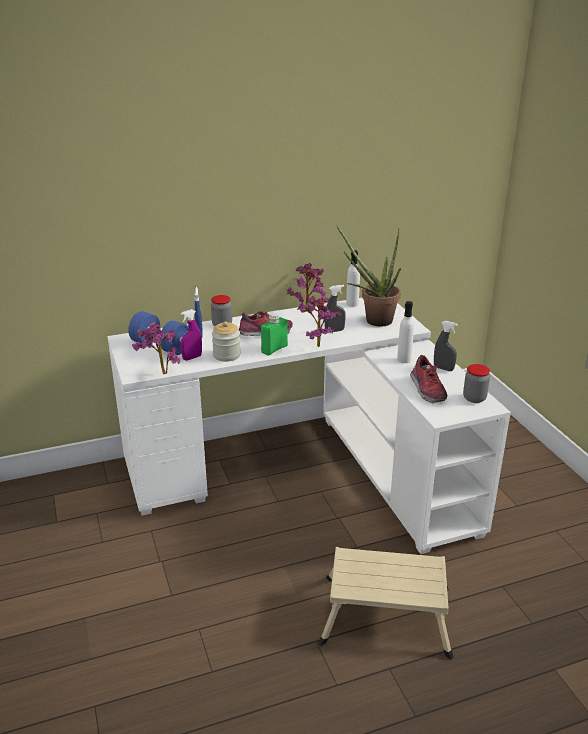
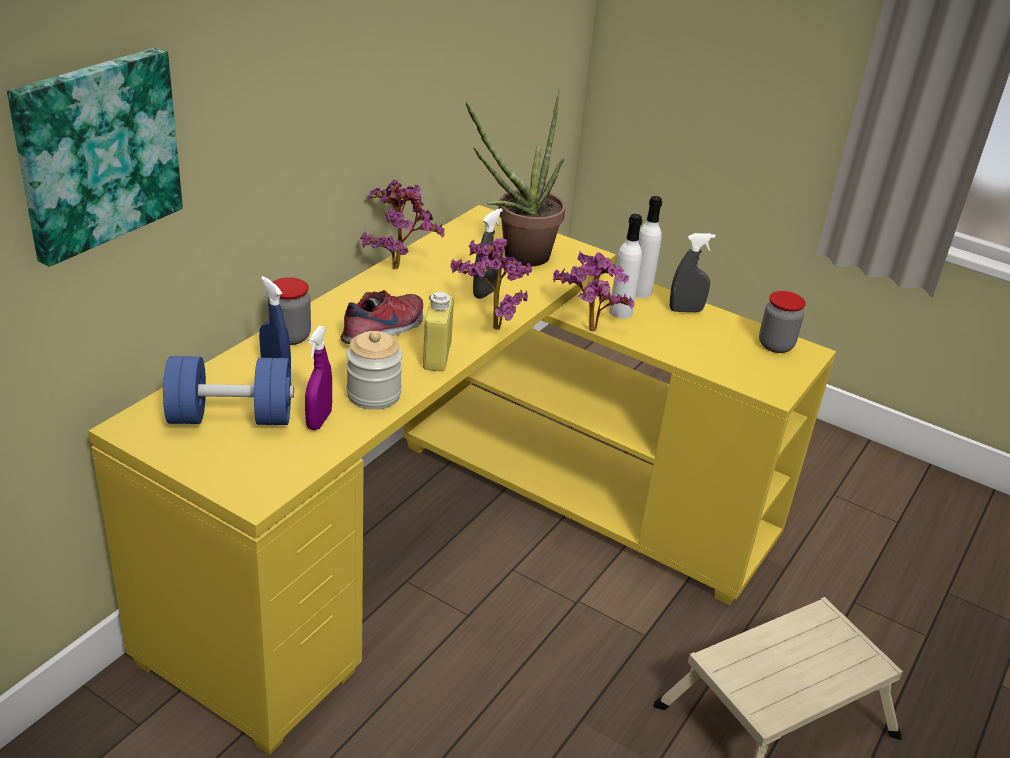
camera: 40 degrees left, 5 degrees up
white desk [107,298,511,554] -> yellow desk [88,205,836,755]
potted plant [132,322,180,374] -> potted plant moved to [553,251,635,332]
green bottle [261,314,288,356] -> yellow bottle [423,292,454,372]
white bottle [346,250,360,307] -> white bottle moved to [636,196,662,298]
shoe [410,355,447,403] -> none
none -> picture [7,47,183,267]

